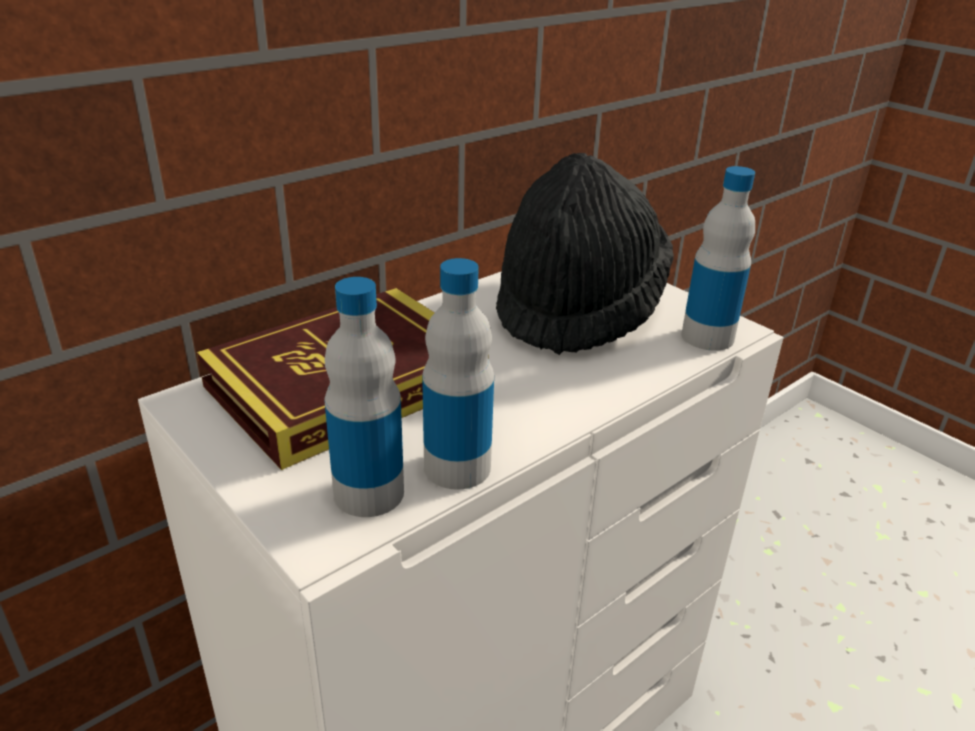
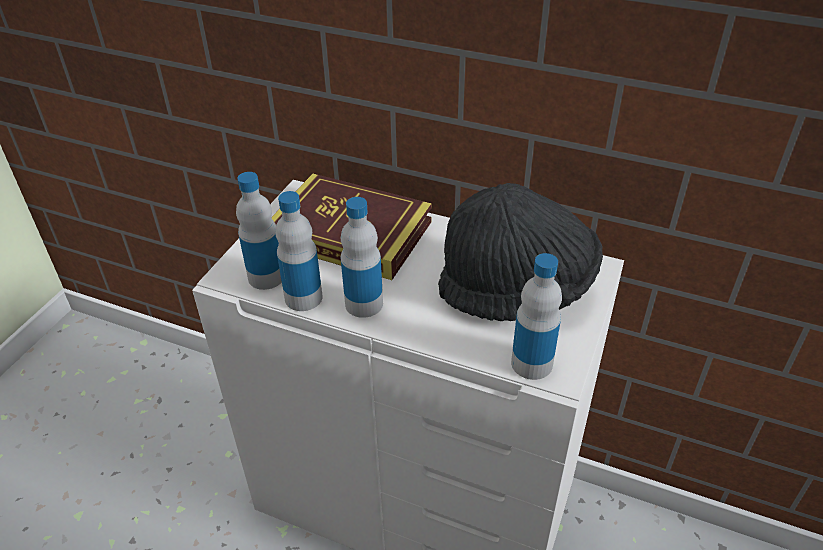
camera: 65 degrees right, 10 degrees up
none -> bottle [340,197,383,318]

